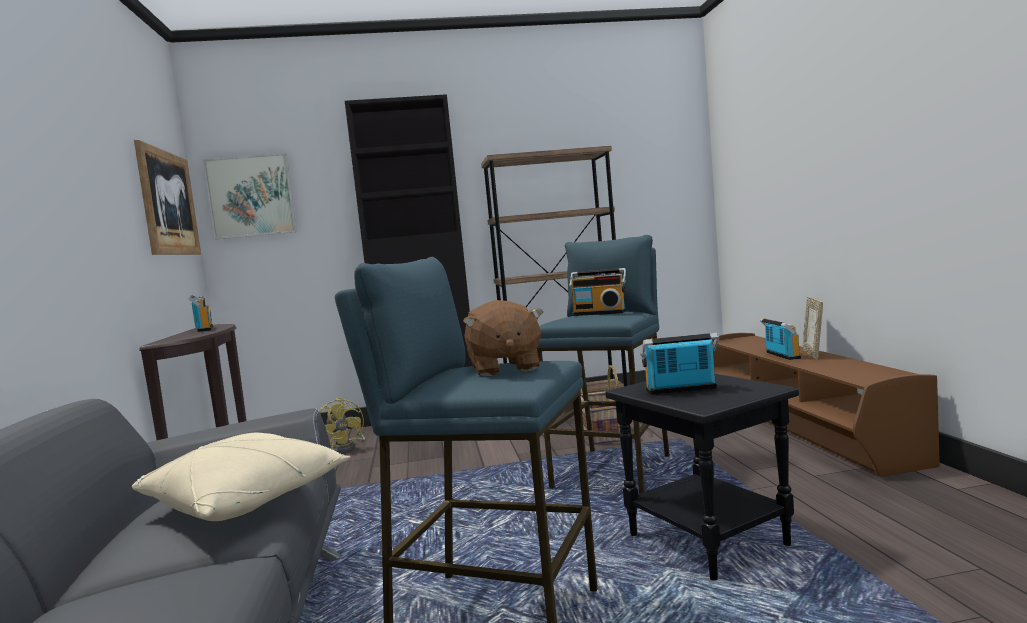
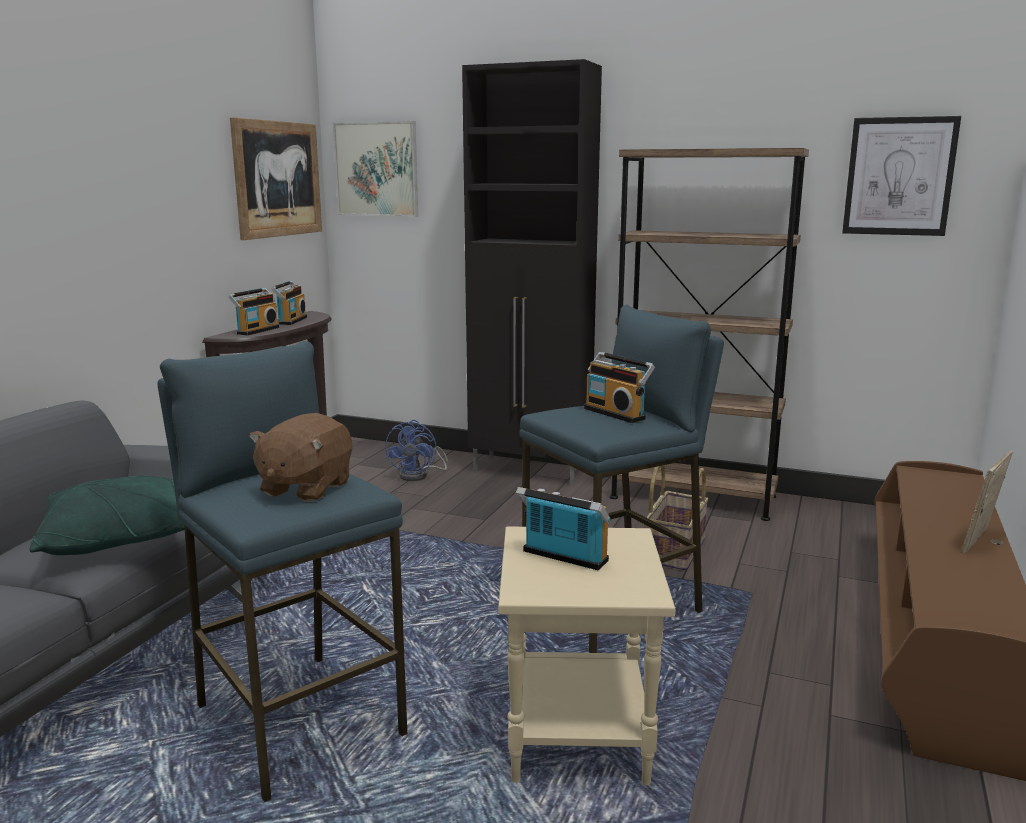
camera: 30 degrees right, 10 degrees up
beige pillow [132,433,351,521] -> green pillow [30,476,185,555]
yellow fan [320,398,365,454] -> blue fan [385,420,448,481]
black side table [606,374,799,581] -> beige side table [498,526,676,785]
radio [760,318,801,360] -> radio moved to [228,288,279,336]
none -> picture [842,116,961,236]

